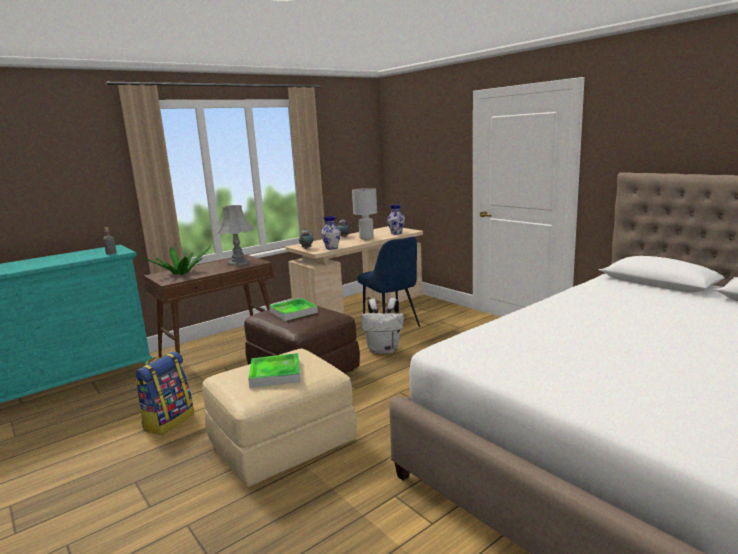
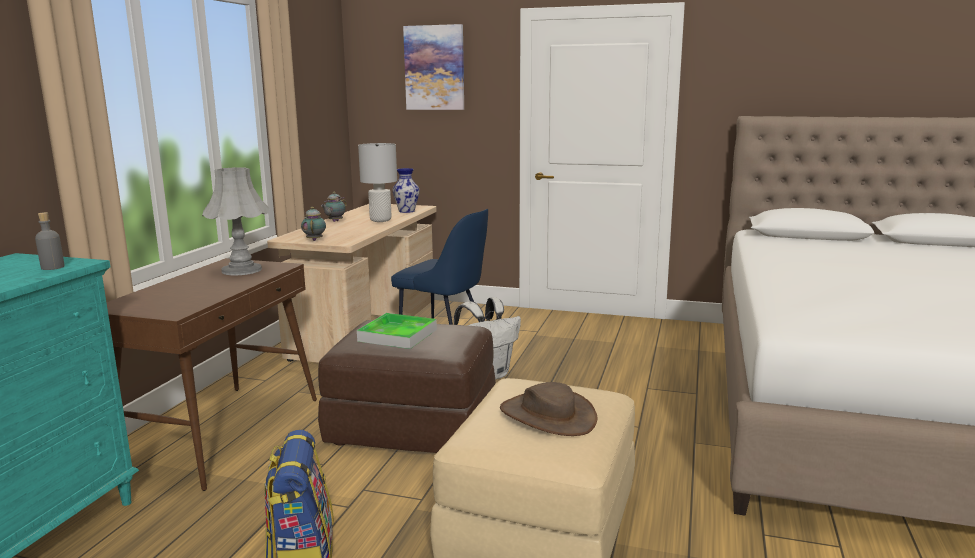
camera: 35 degrees left, 0 degrees up
potted plant [143,246,210,275] -> none
tray [248,353,300,388] -> brown hat [500,382,597,436]
vase [321,216,341,249] -> none
none -> picture [403,24,464,110]

